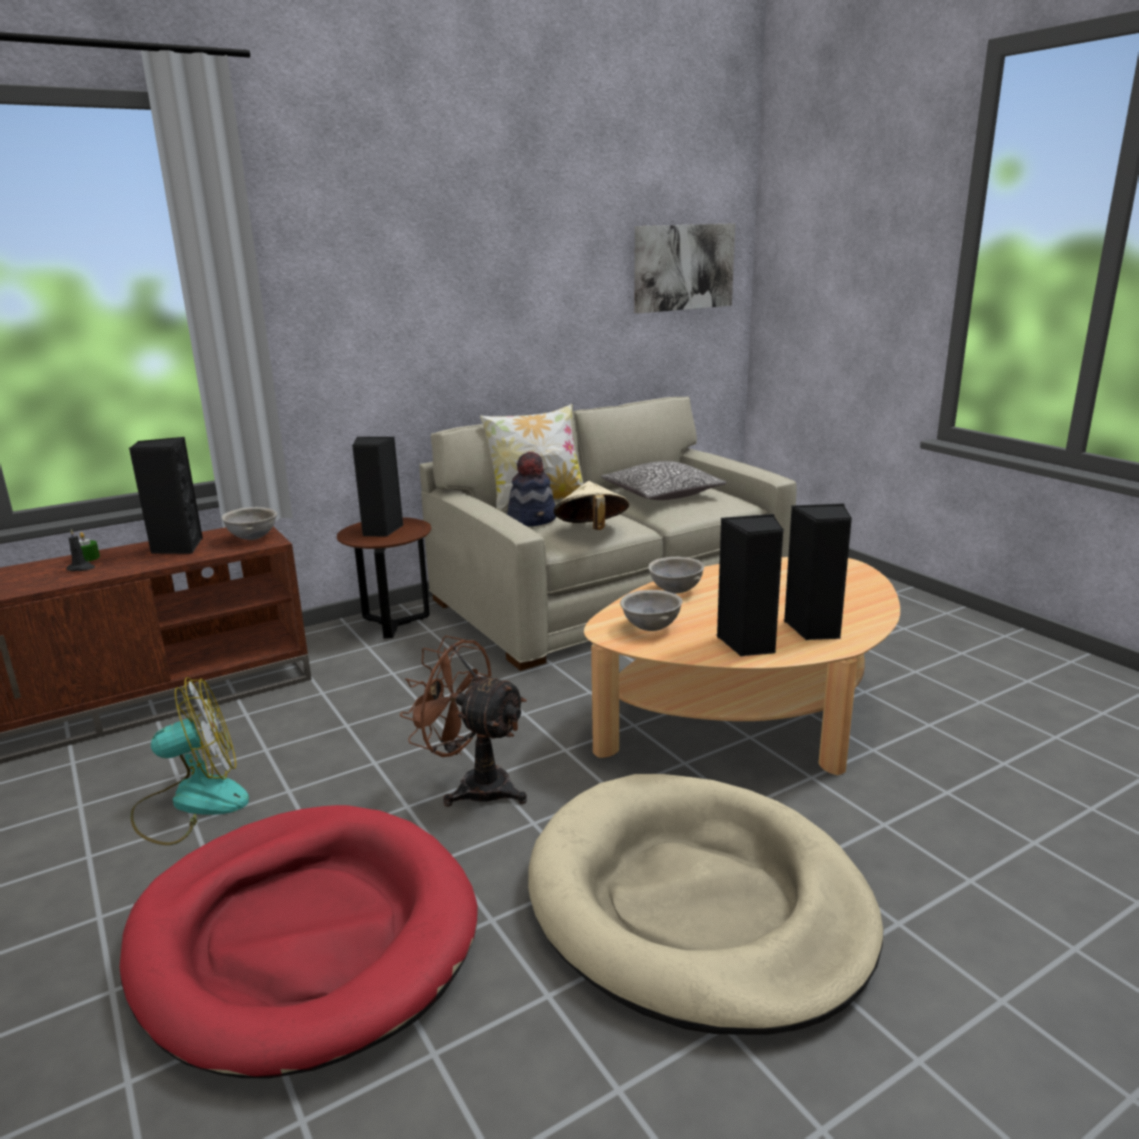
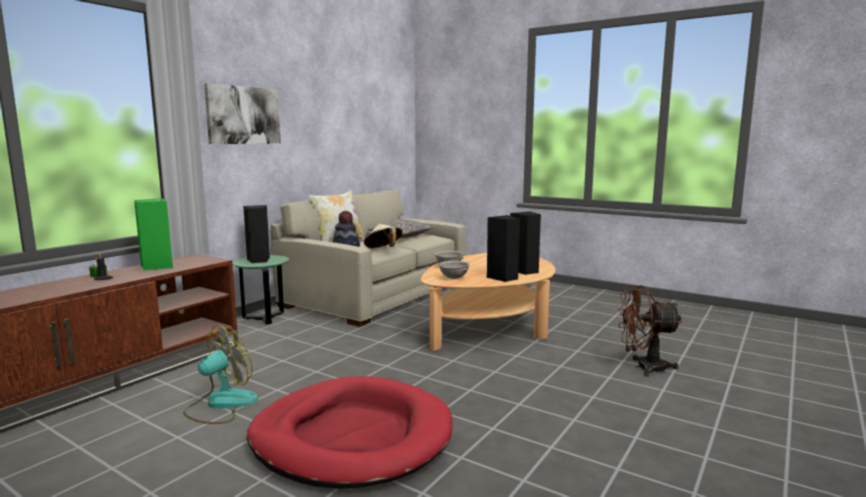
camera: 25 degrees left, 10 degrees down
black speaker [129,437,203,554] -> green speaker [134,198,173,270]
grey bowl [222,507,277,540] -> none
brown side table [337,517,431,639] -> green side table [233,255,289,324]
brown fan [400,636,527,807] -> brown fan moved to [618,285,682,377]
beige dog bed [528,774,883,1035] -> none
picture [634,223,735,313] -> picture moved to [204,83,281,144]

